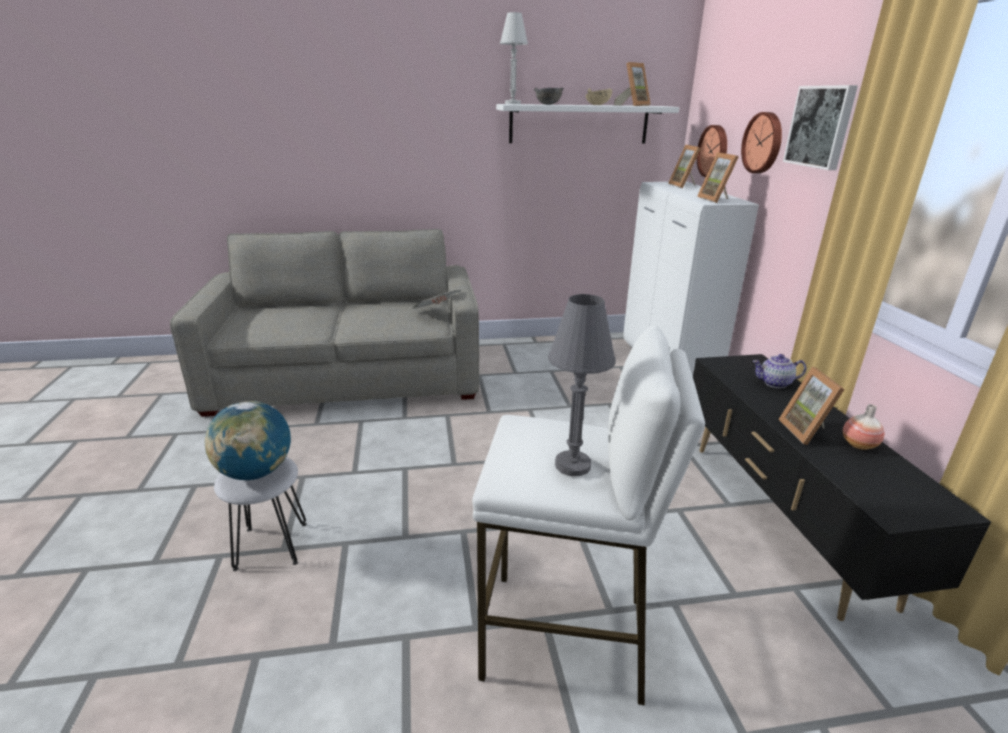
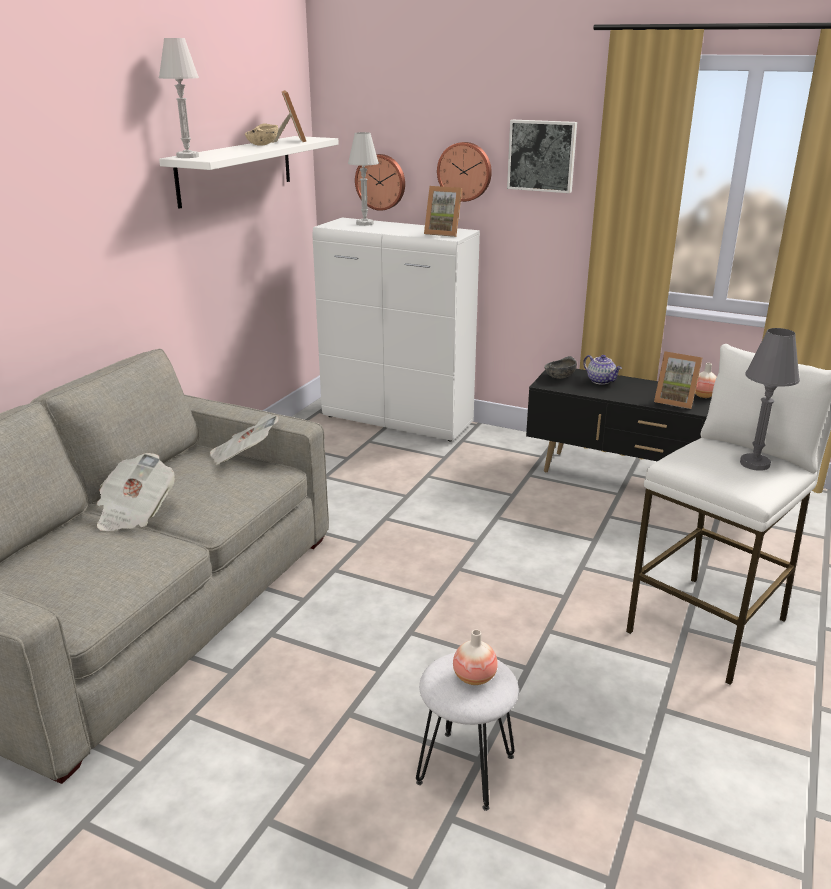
camera: 55 degrees left, 0 degrees up
globe [205,401,291,480] -> vase [453,629,498,685]
grey bowl [534,87,564,105] -> grey bowl moved to [544,356,577,379]
picture frame [668,145,701,188] -> white table lamp [348,132,379,226]
teapot [752,354,806,388] -> teapot turned 75 degrees counterclockwise [583,355,622,385]
none -> newspaper [97,453,175,531]

